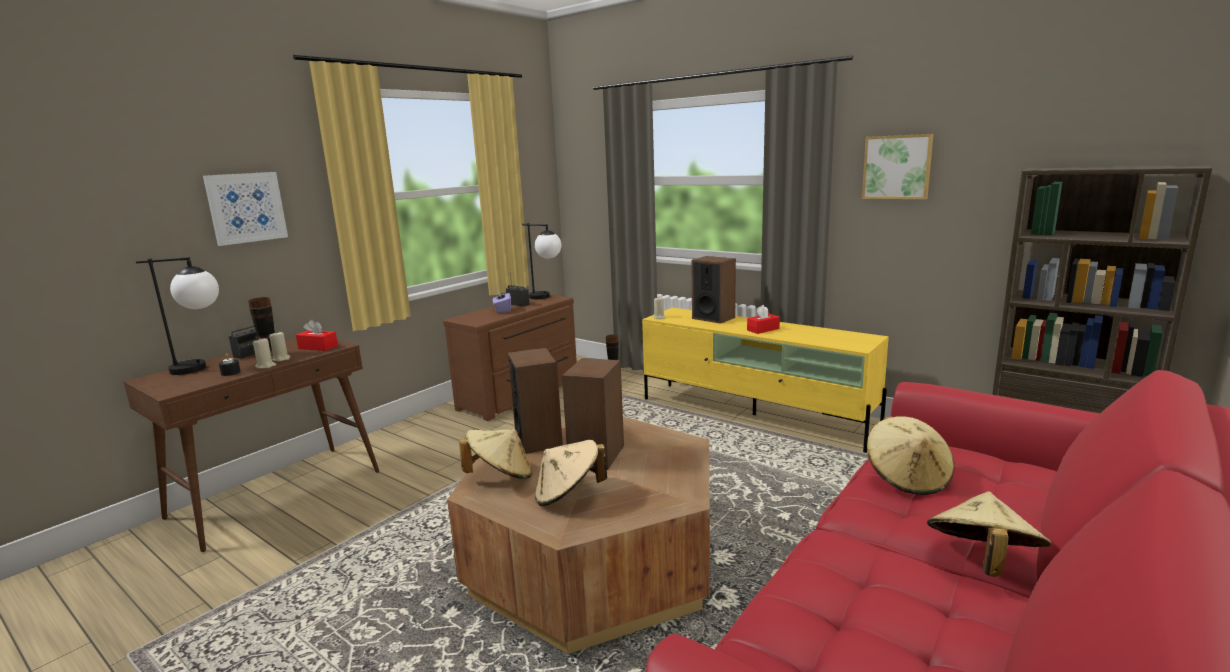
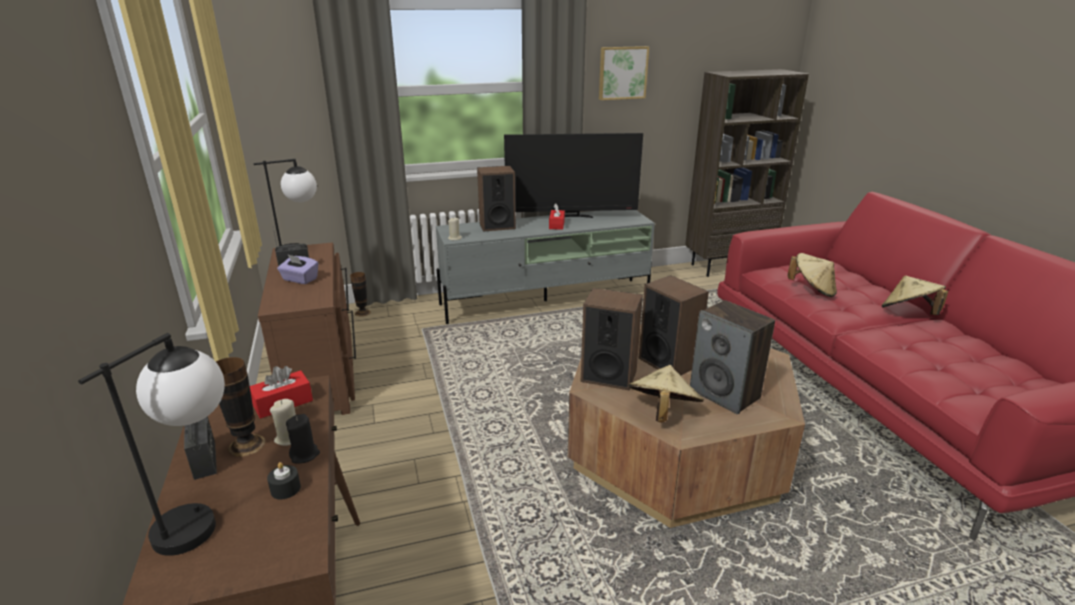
camera: 55 degrees left, 10 degrees up
picture [203,172,288,246] -> none
beige candle [253,338,276,369] -> black candle [286,414,320,464]
beige hat [535,440,607,506] -> speaker [690,300,775,414]
yellow tv stand [642,307,889,453] -> grey tv stand [436,210,655,324]
none -> television [504,133,643,218]

